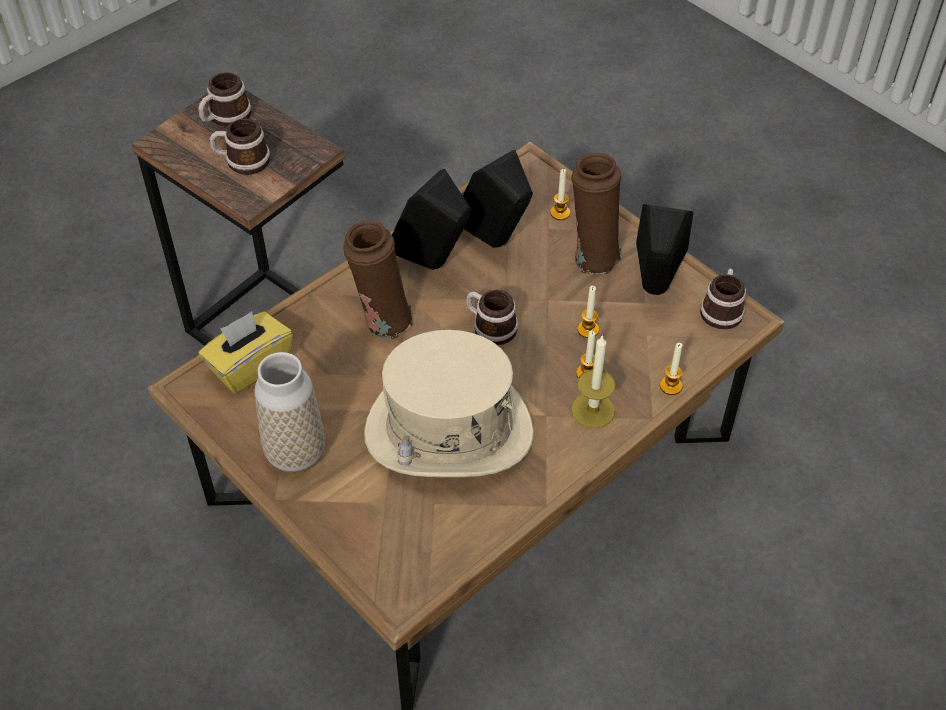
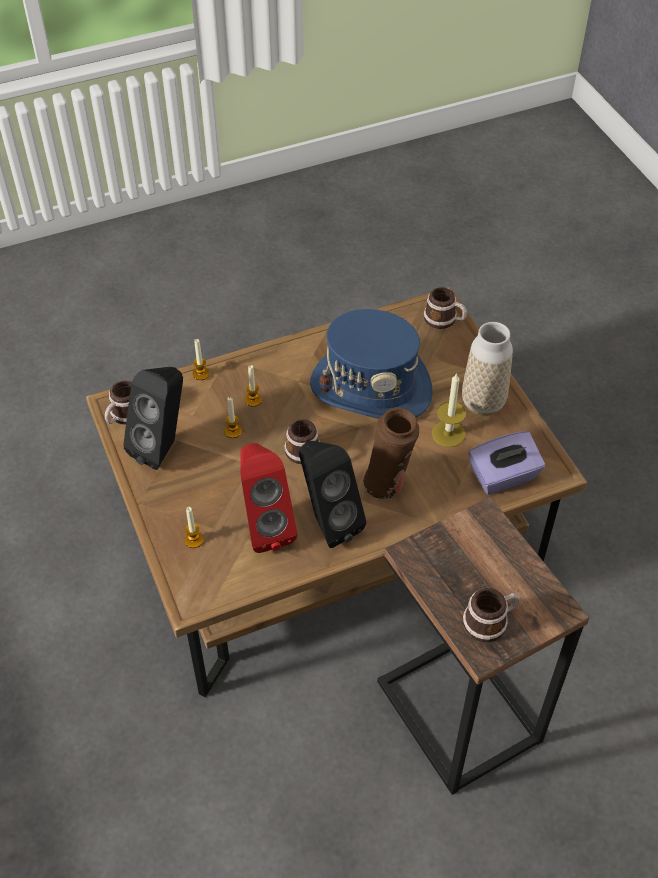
camera: 160 degrees left, 0 degrees up
yellow tissue box [199,311,293,394] -> purple tissue box [469,431,545,495]
mug [210,119,270,175] -> mug moved to [424,287,467,329]
beige hat [364,330,534,477] -> blue hat [310,309,433,419]
black speaker [463,150,533,248] -> red speaker [240,443,297,553]
brown vase [571,153,622,274] -> none
candle [571,335,616,428] -> candle moved to [432,373,466,447]

